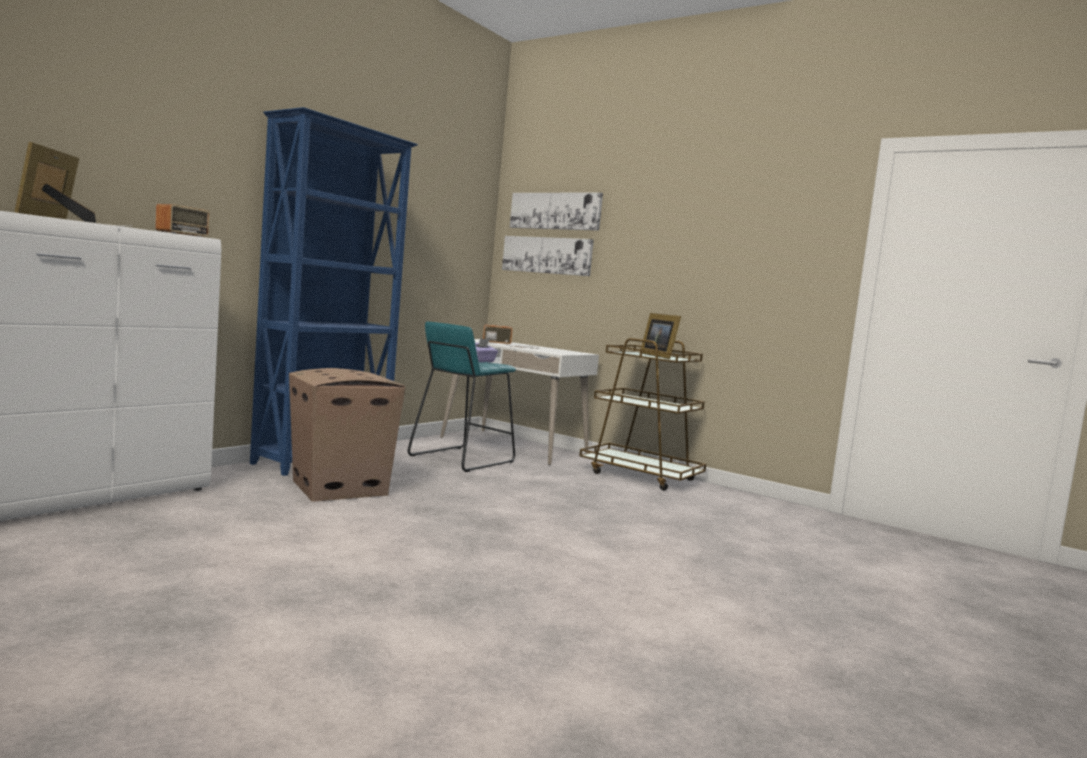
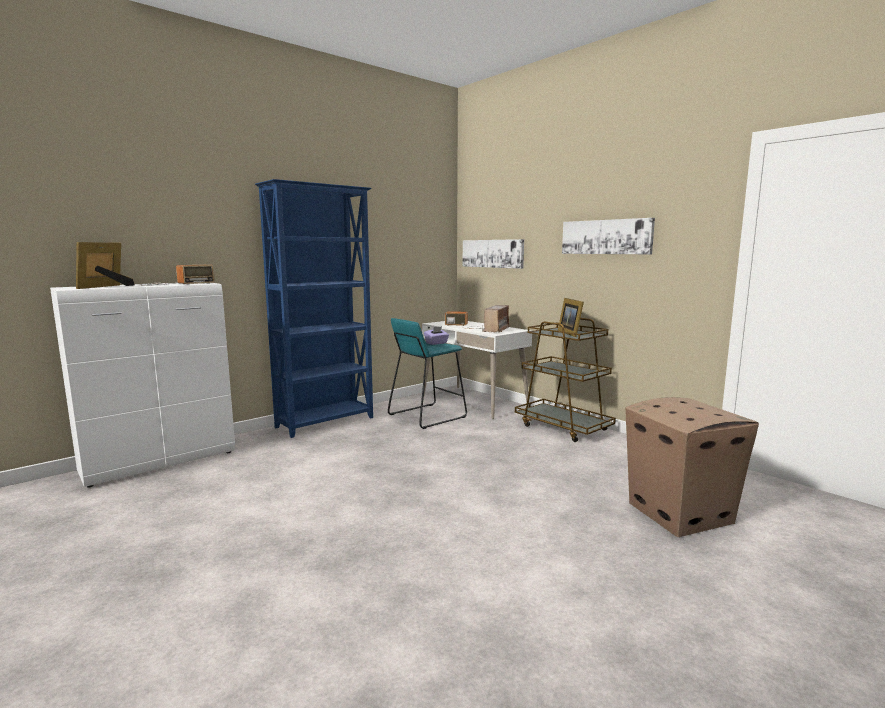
camera: 15 degrees right, 5 degrees up
cardboard box [289,368,405,502] -> cardboard box moved to [625,397,759,537]
picture [510,192,603,231] -> picture moved to [562,218,655,254]
none -> radio [482,305,511,332]

